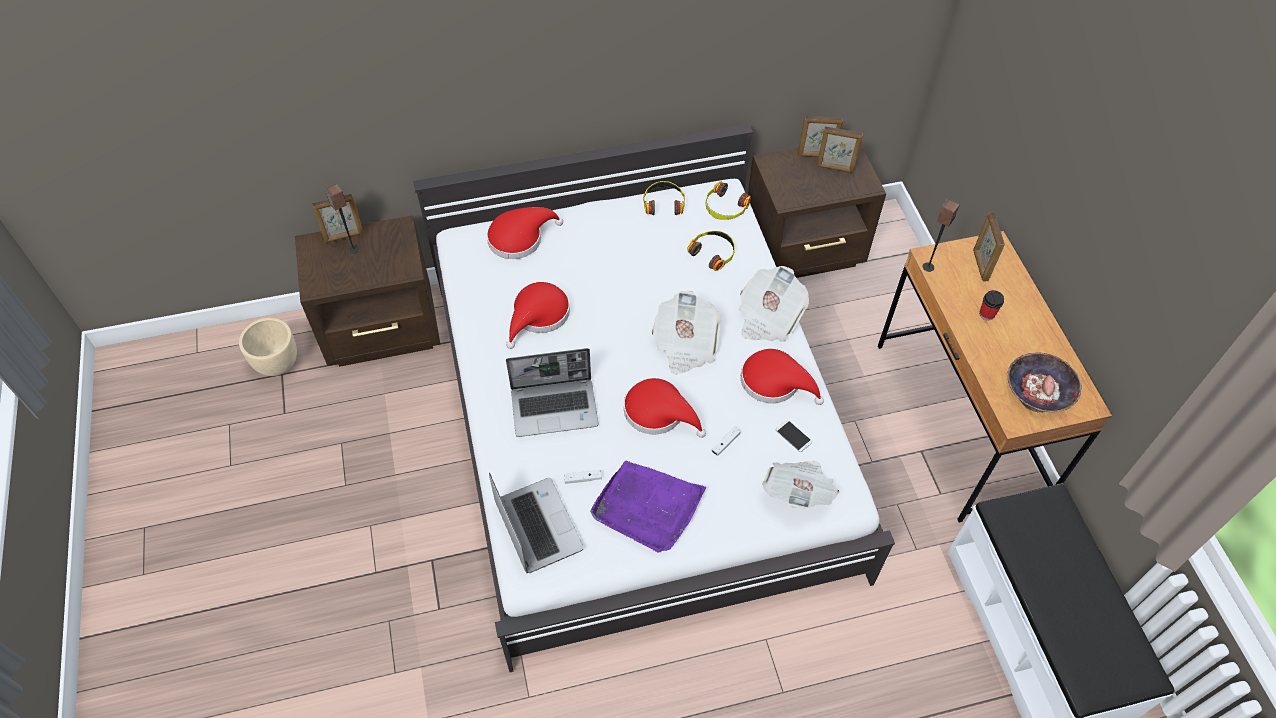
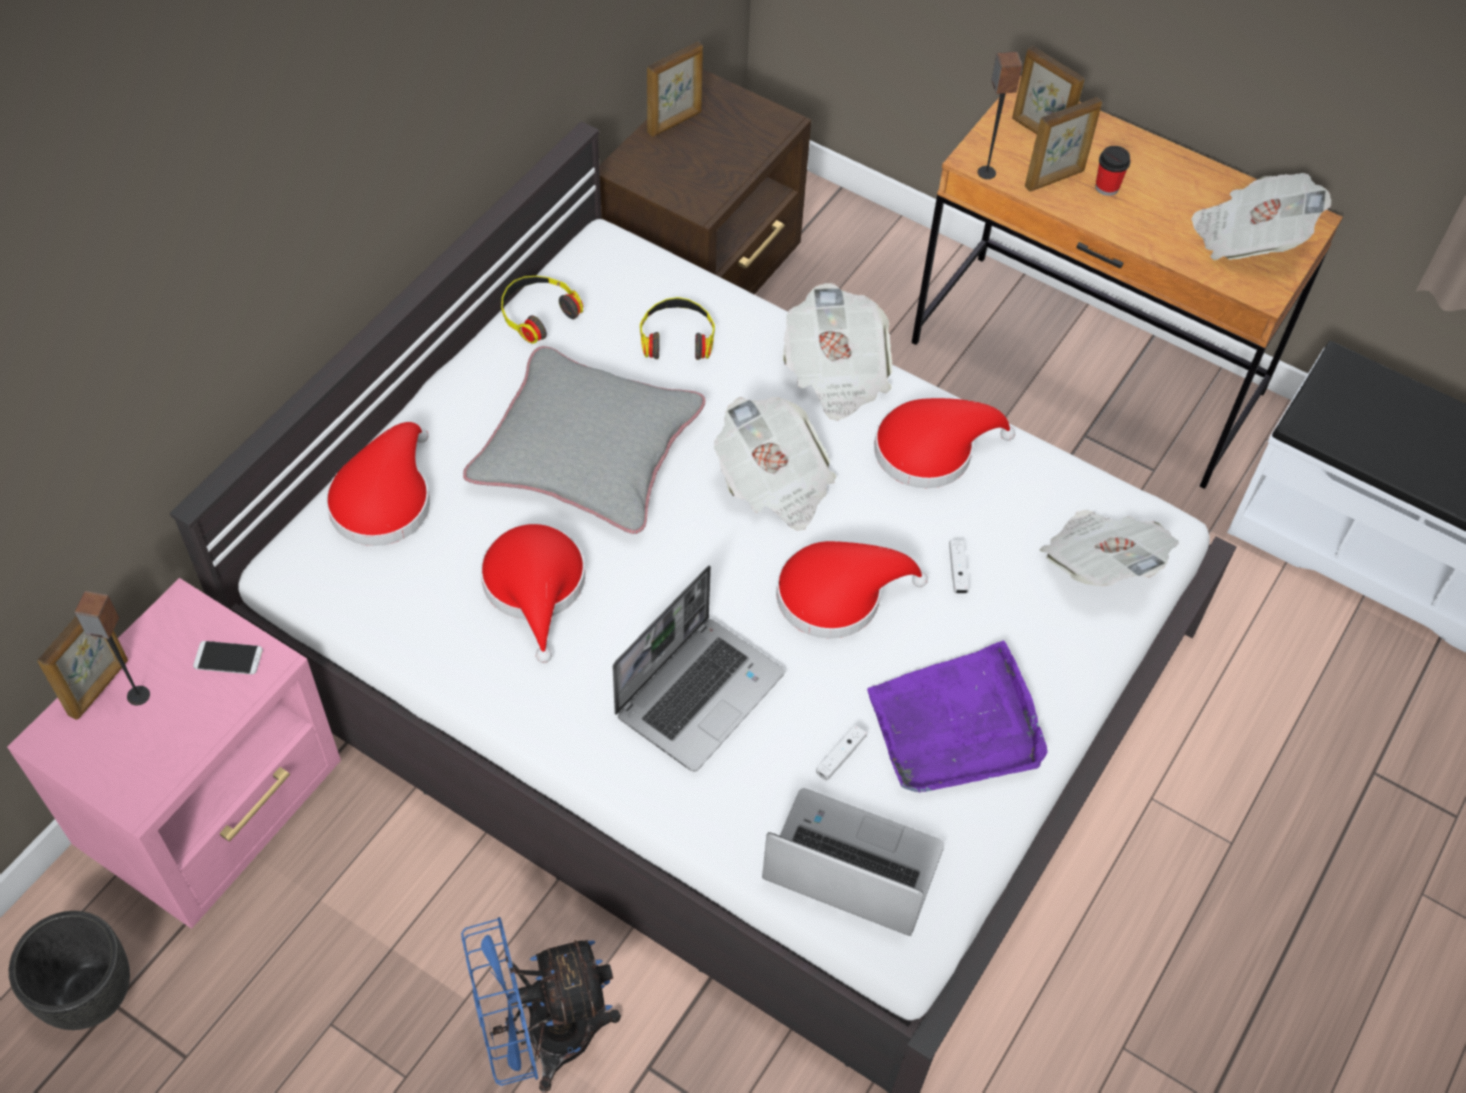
camera: 45 degrees left, 0 degrees up
beige planter [239,318,297,376] -> black planter [9,911,130,1030]
brown nightstand [295,215,440,367] -> pink nightstand [7,578,341,929]
headphones [705,181,751,220] -> none
phone [776,420,812,452] -> phone moved to [193,641,263,675]
picture frame [817,127,863,173] -> picture frame moved to [1025,97,1102,191]
bowl [1008,352,1082,413] -> newspaper [1191,173,1331,260]
none -> blue fan [461,917,621,1092]
none -> grey pillow [463,346,705,534]

